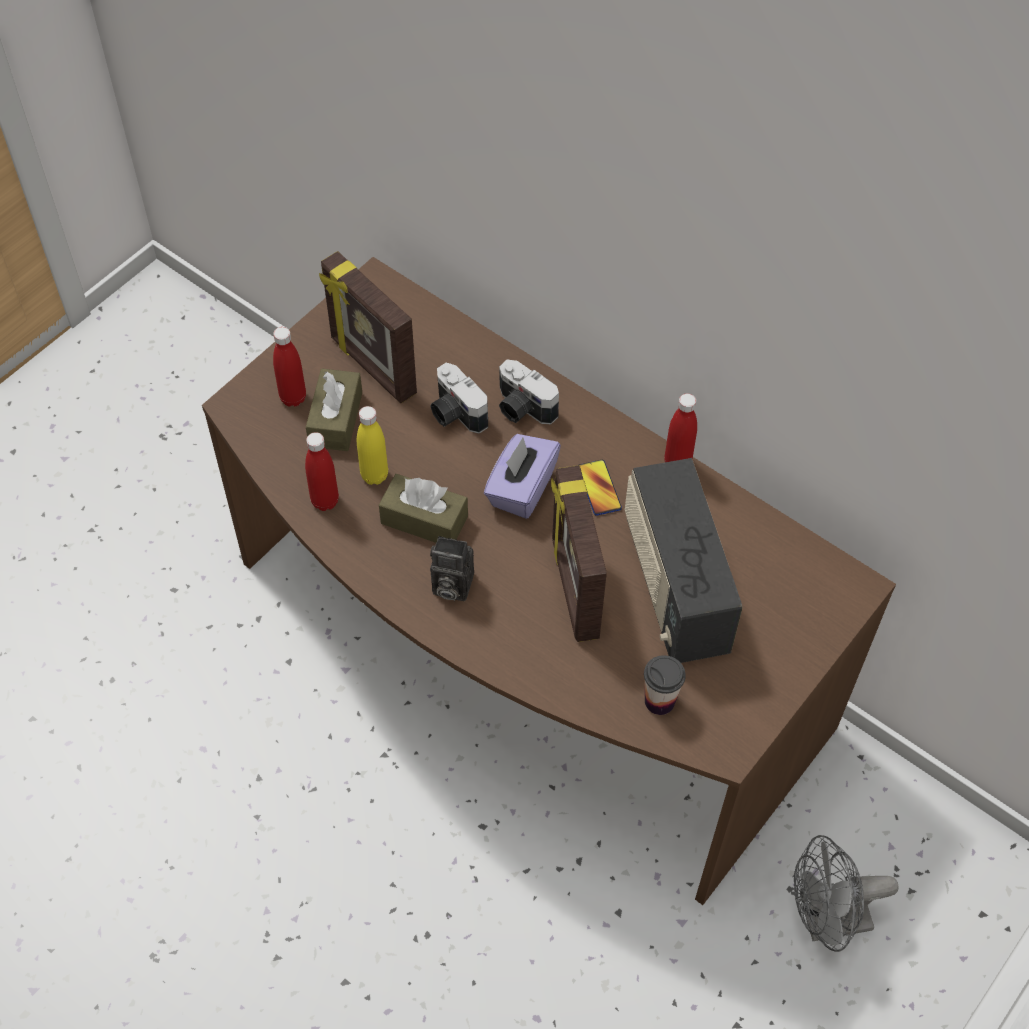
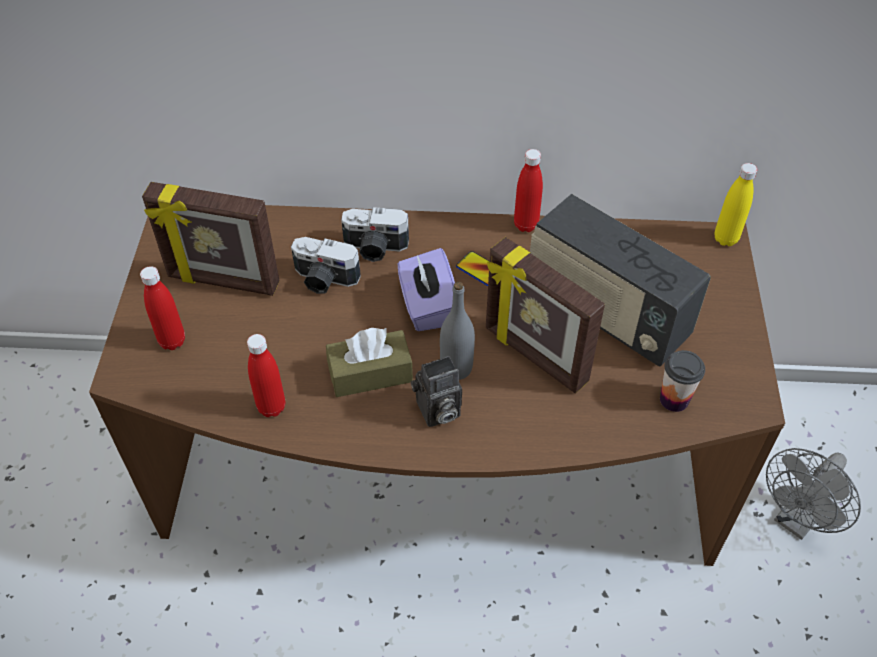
camera: 35 degrees left, 5 degrees down
brown tissue box [306,369,362,451] -> none
yellow bottle [357,406,388,485] -> yellow bottle moved to [715,163,757,246]
none -> grey bottle [440,282,475,380]

